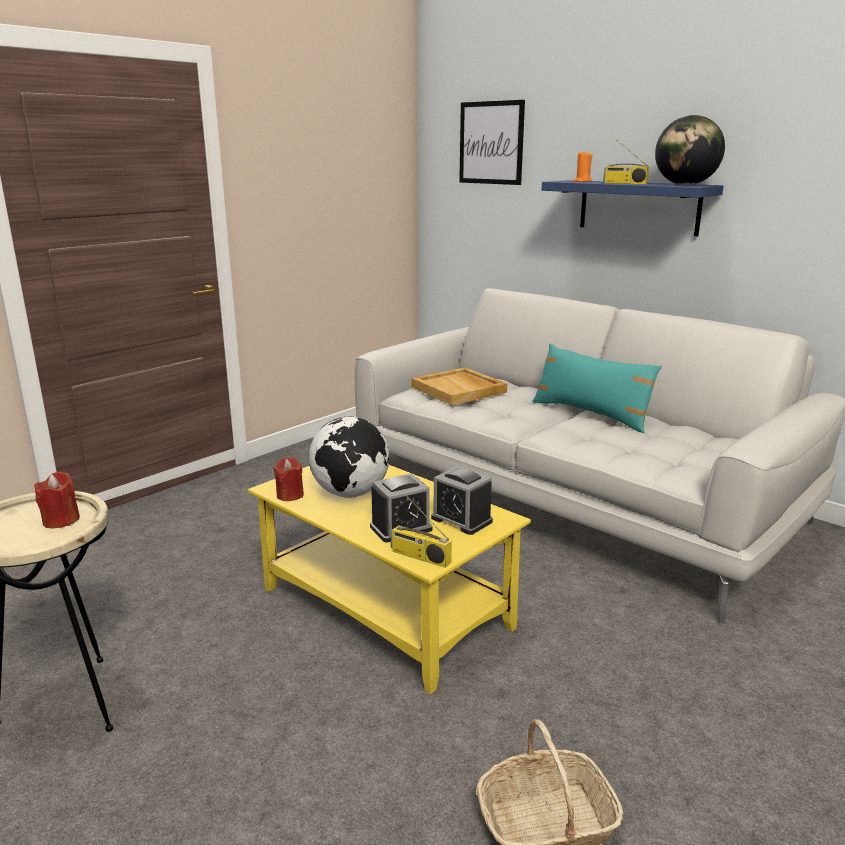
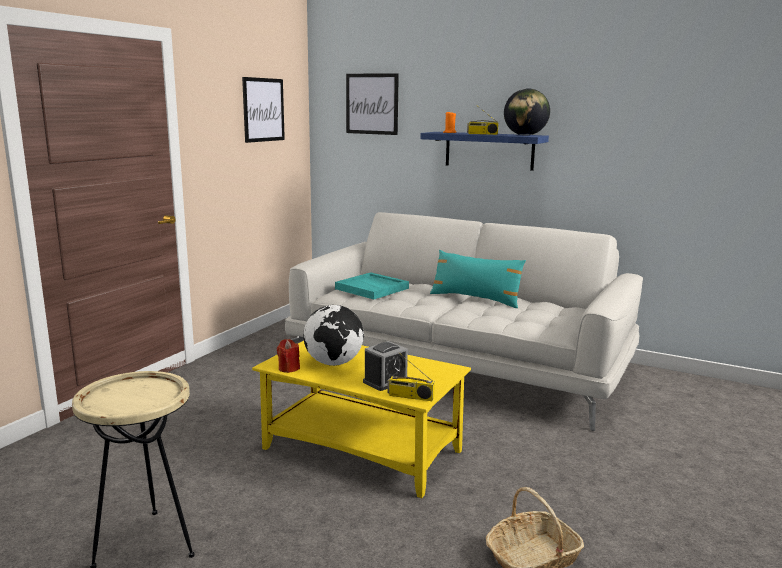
camera: 15 degrees left, 5 degrees down
red candle [34,472,80,528] -> none
beige tray [411,367,507,405] -> turquoise tray [335,272,409,299]
alarm clock [431,466,493,535] -> none
none -> picture [242,77,285,143]

